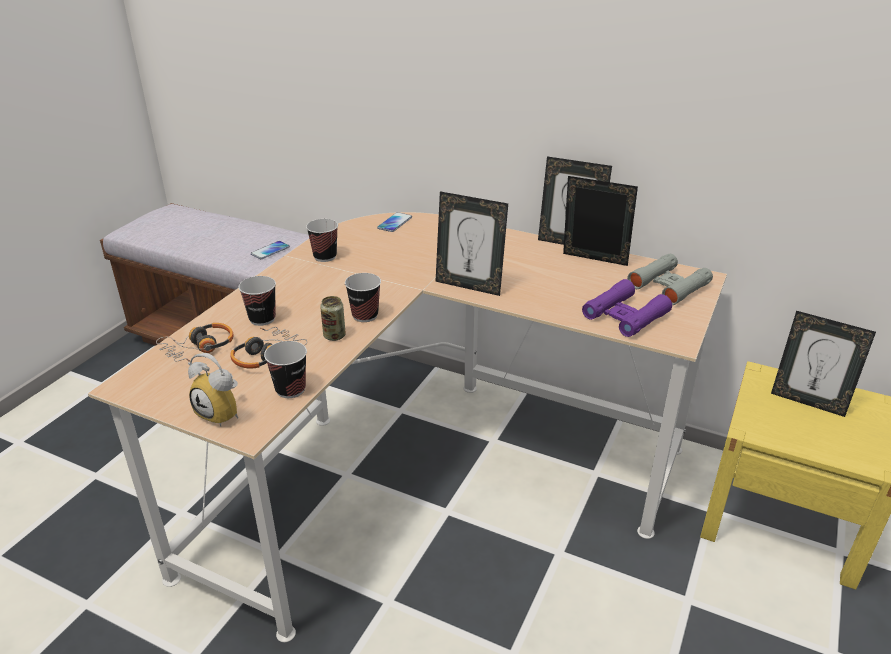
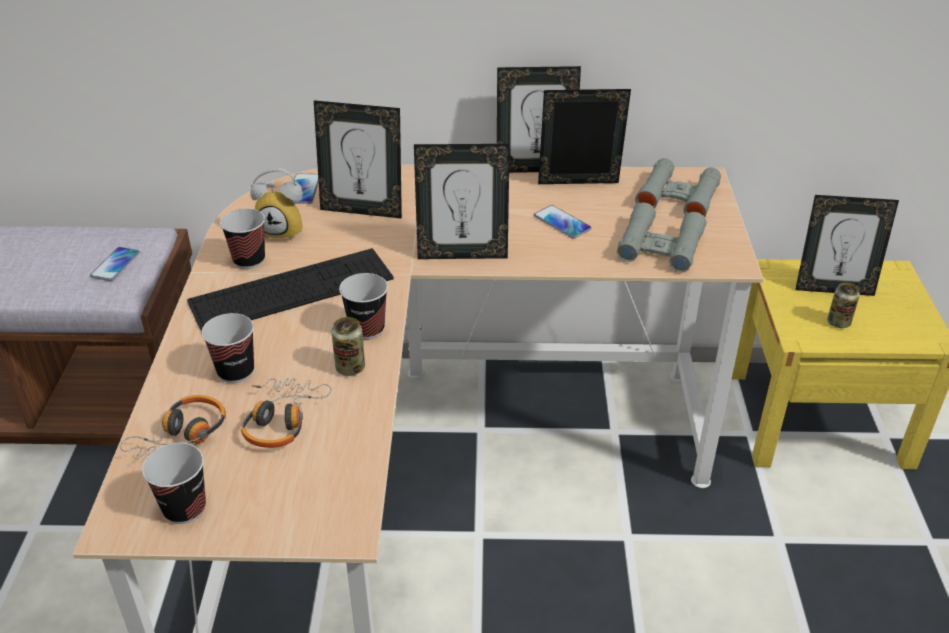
camera: 25 degrees left, 5 degrees up
alarm clock [188,353,238,427] -> alarm clock moved to [250,168,303,241]
cup [264,341,307,398] -> cup moved to [142,443,206,524]
purple binoculars [582,279,672,337] -> grey binoculars [617,203,706,273]
none -> keyboard [187,248,394,332]
none -> picture frame [314,100,402,219]
none -> phone [534,205,591,239]
none -> can [827,282,860,328]

